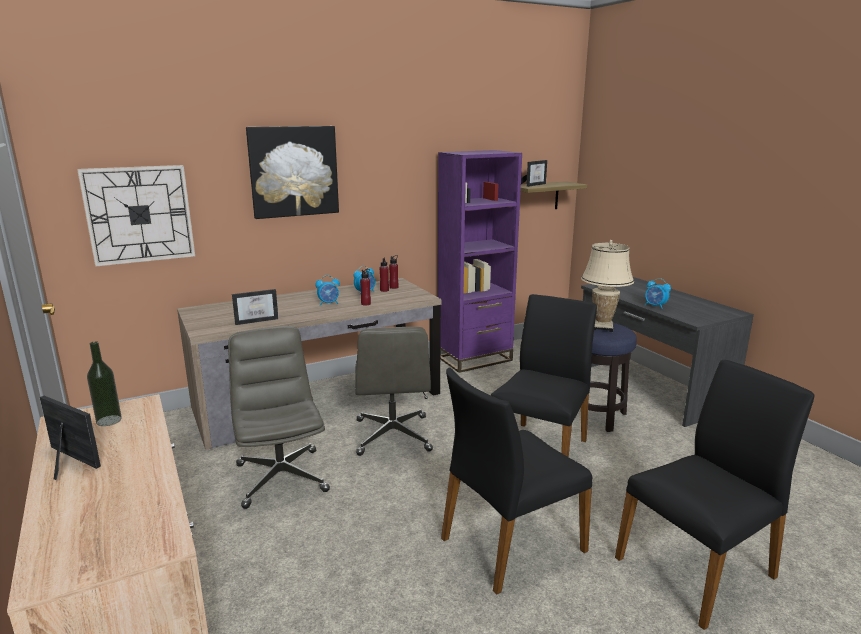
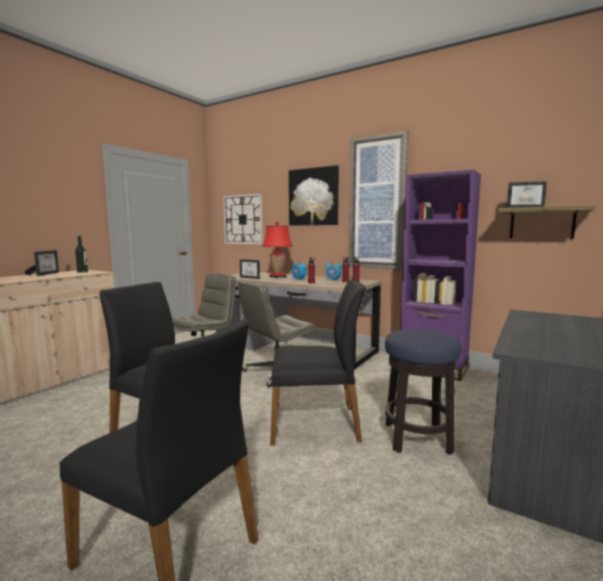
camera: 60 degrees right, 10 degrees down
beige table lamp [581,240,634,332] -> none
alarm clock [645,278,671,309] -> none
none -> red table lamp [262,222,293,278]
none -> picture [349,130,409,270]

